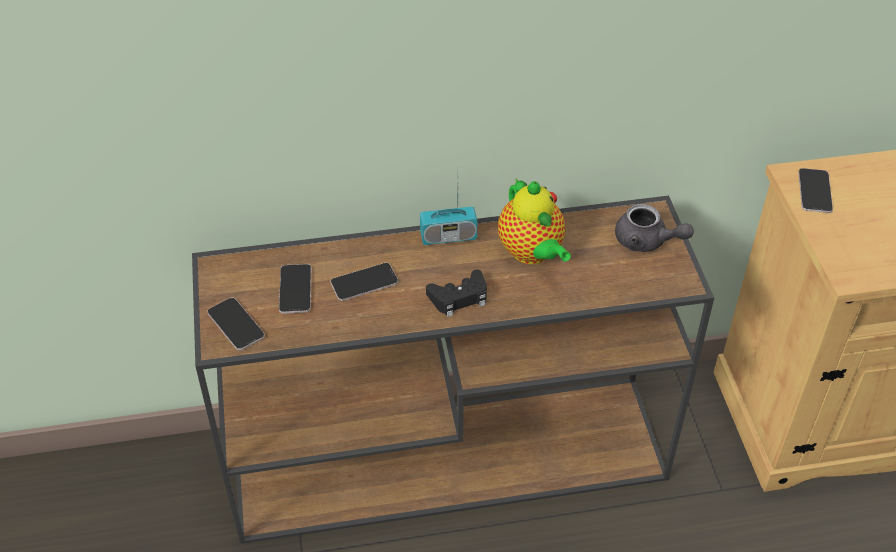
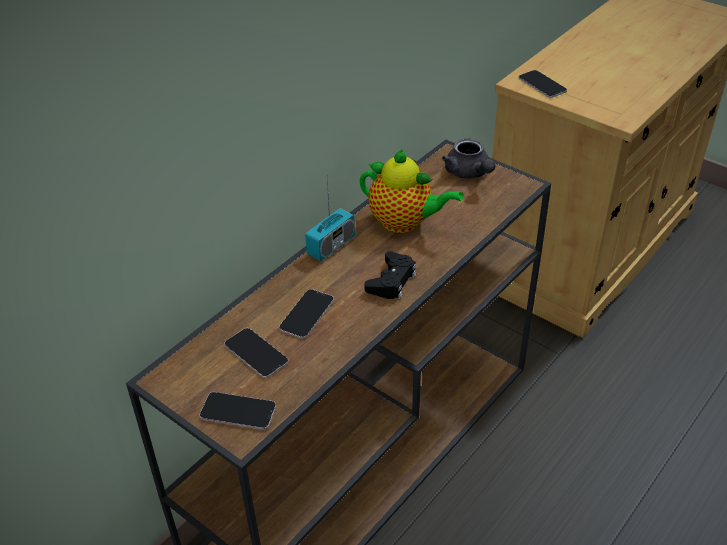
camera: 40 degrees left, 5 degrees down
grey teapot [615,204,694,252] -> grey teapot turned 75 degrees clockwise [442,139,495,179]

